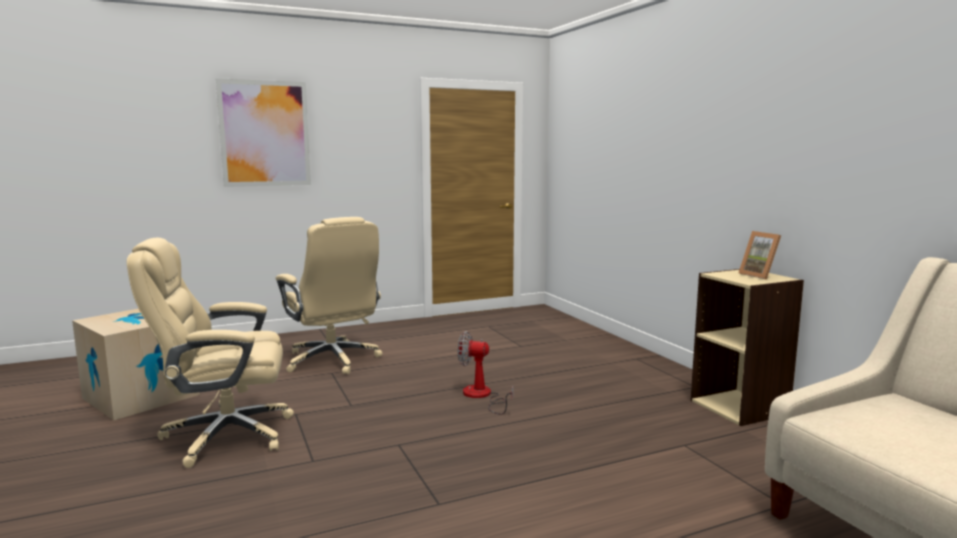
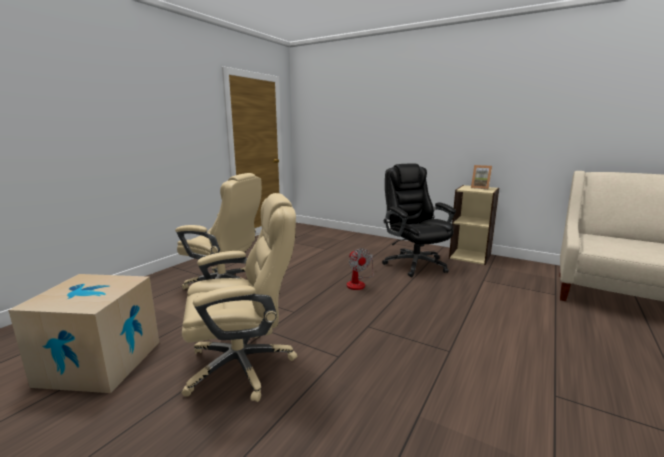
camera: 35 degrees left, 5 degrees up
beige office chair [127,238,294,468] -> beige office chair turned 150 degrees counterclockwise [182,193,297,402]
picture [216,78,311,187] -> none
fan [458,331,513,415] -> fan turned 90 degrees counterclockwise [347,248,374,290]
none -> black office chair [382,163,456,277]

